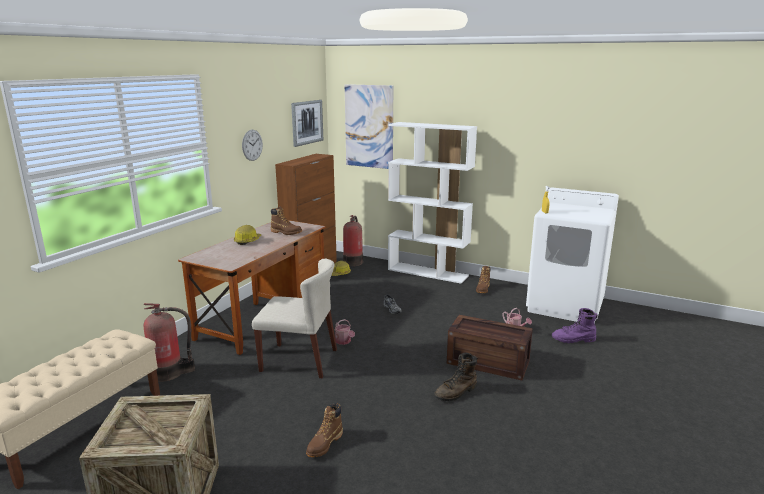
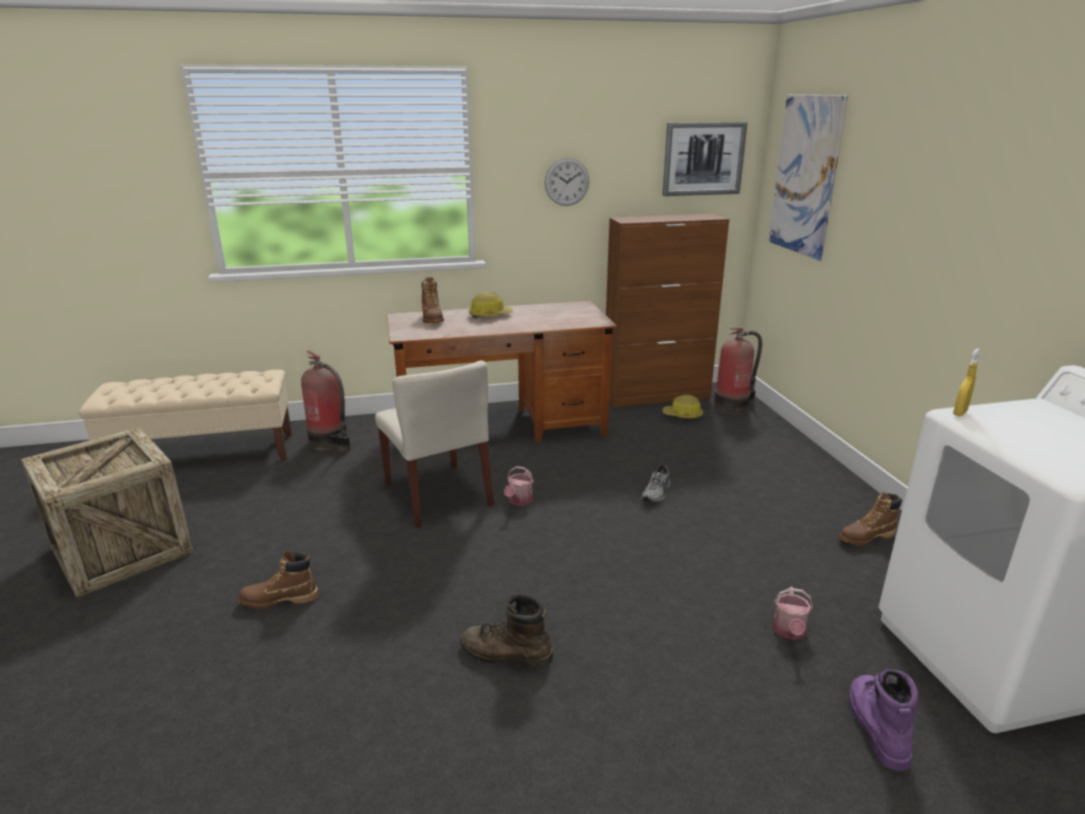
camera: 50 degrees right, 5 degrees up
brown boot [271,206,302,235] -> brown boot moved to [422,277,444,323]
white bookcase [388,122,477,284] -> none
crate [447,315,533,380] -> none
purple boot [552,308,598,343] -> purple boot turned 45 degrees clockwise [849,669,918,771]

